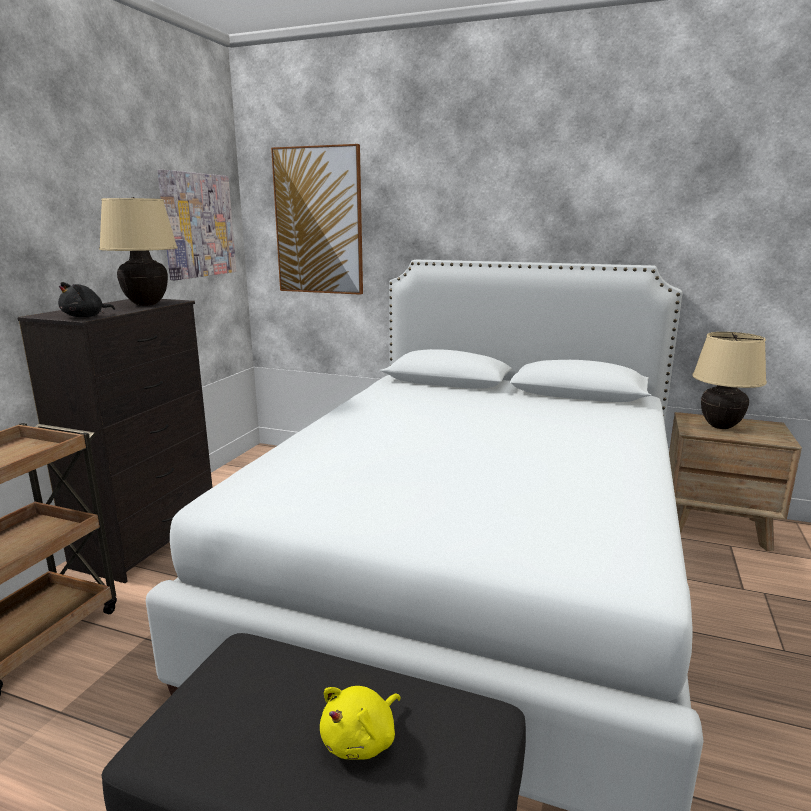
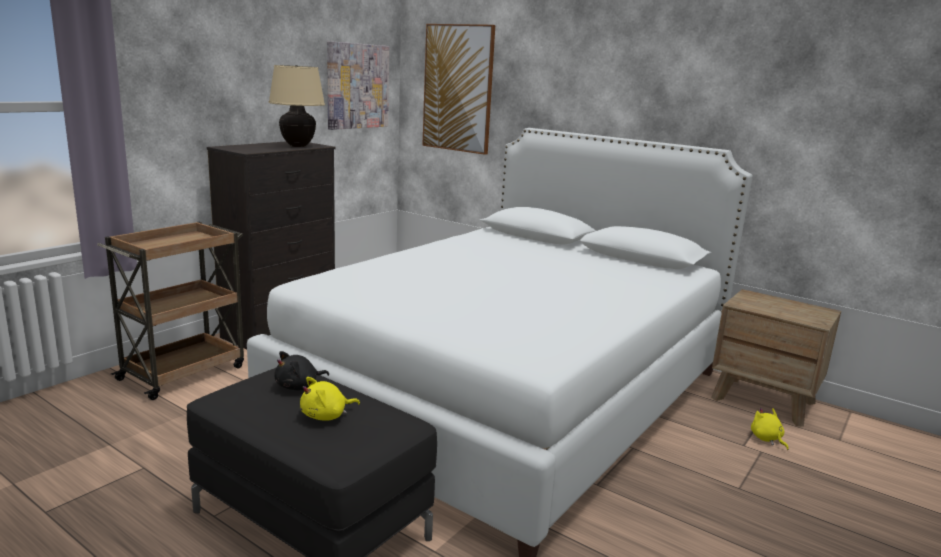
camera: 15 degrees right, 0 degrees up
black plush toy [58,282,115,317] -> black plush toy moved to [274,351,329,390]
beige table lamp [692,332,767,429] -> none
none -> yellow plush toy [751,408,788,450]

